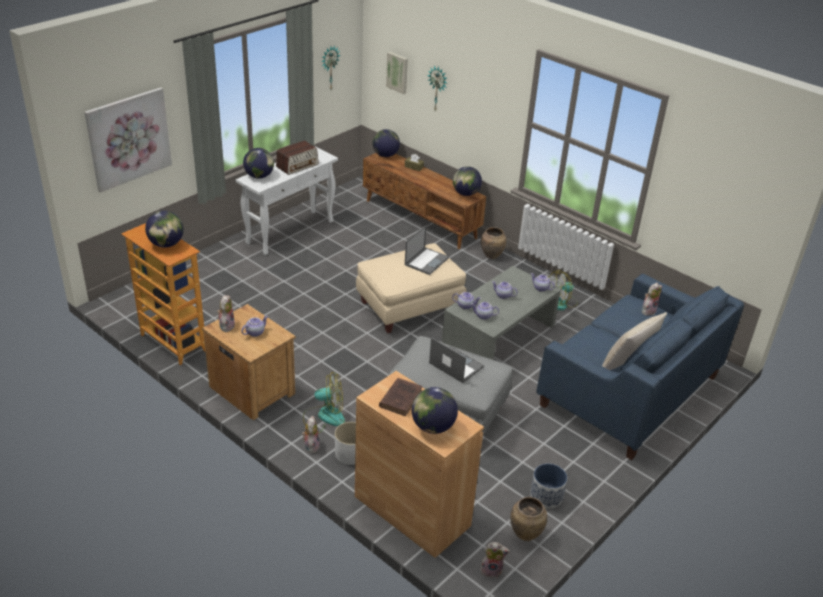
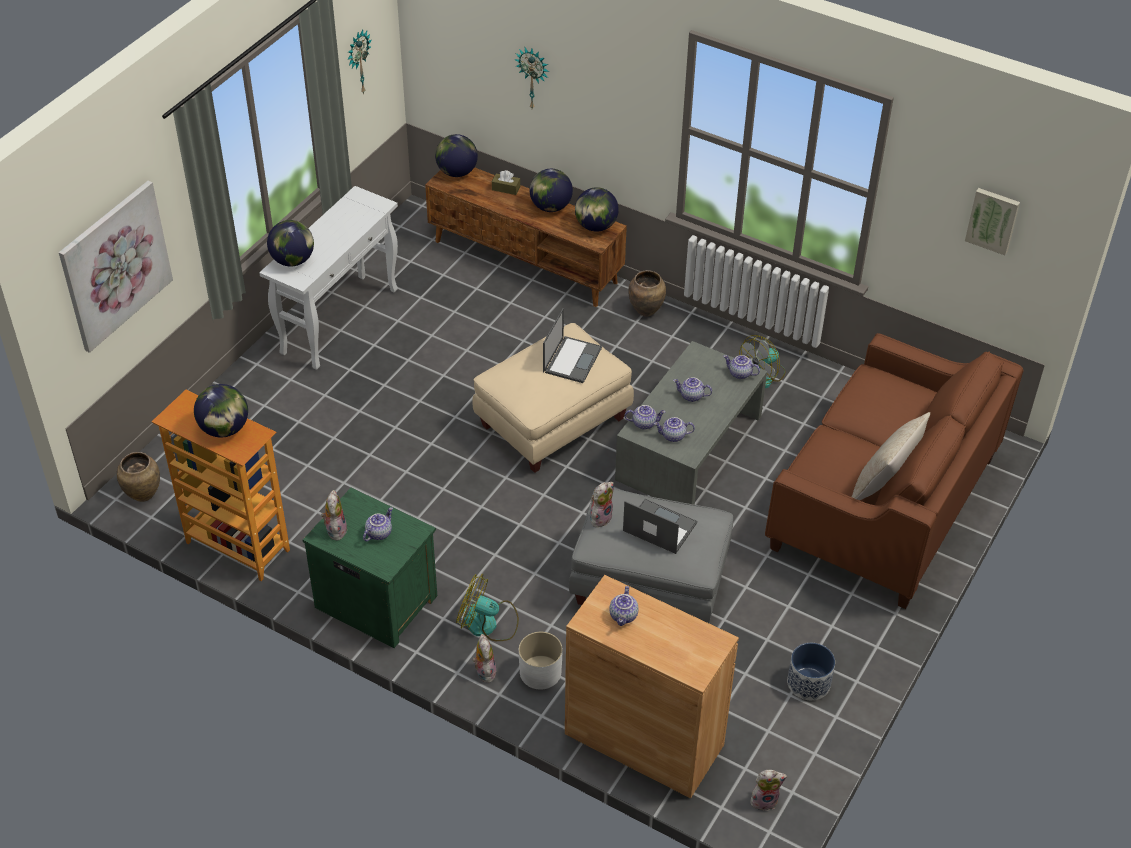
camera: 10 degrees left, 10 degrees up
brown nightstand [202,304,296,420] -> green nightstand [302,488,437,648]
radio [276,141,319,175] -> none
fan [303,372,345,433] -> fan turned 150 degrees counterclockwise [456,574,519,641]
brown book [379,378,423,416] -> teapot [609,586,639,626]
picture [386,52,408,94] -> picture moved to [965,188,1020,255]
globe [412,387,458,434] -> globe moved to [530,169,573,212]
brown vase [510,497,547,541] -> brown vase moved to [117,452,160,502]
blue sofa [536,274,744,460] -> brown sofa [765,333,1023,609]
plush toy [642,283,662,316] -> plush toy moved to [590,482,614,527]

